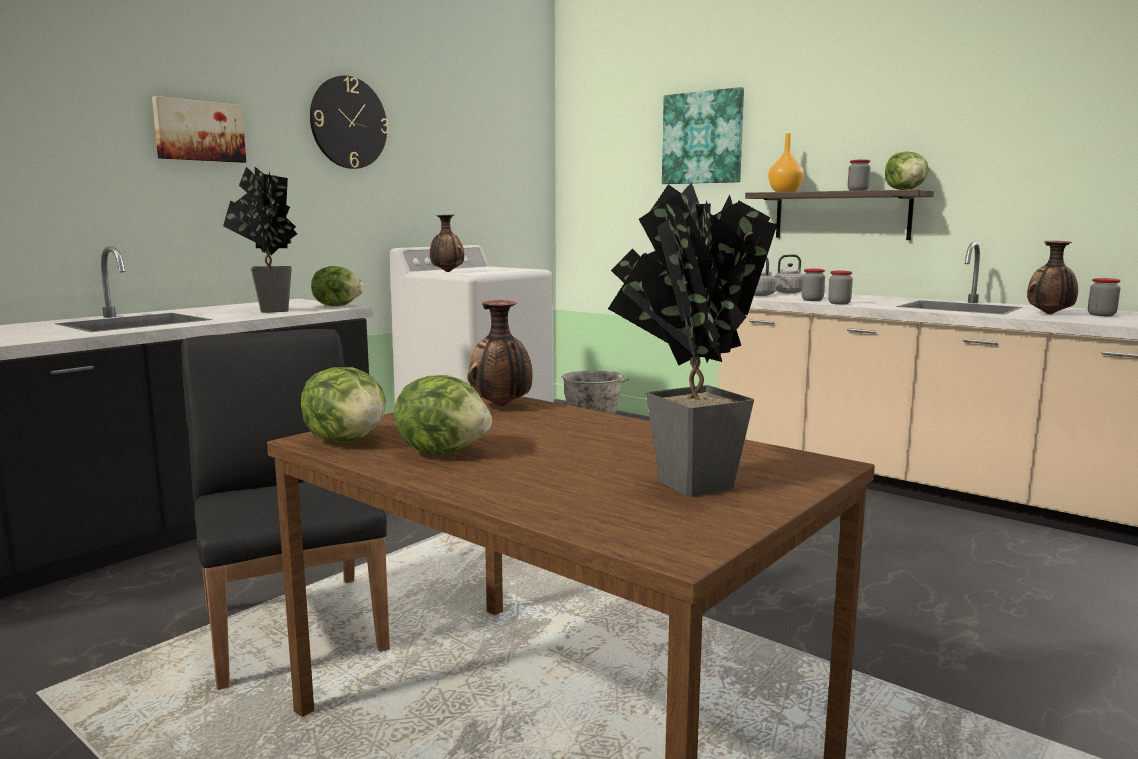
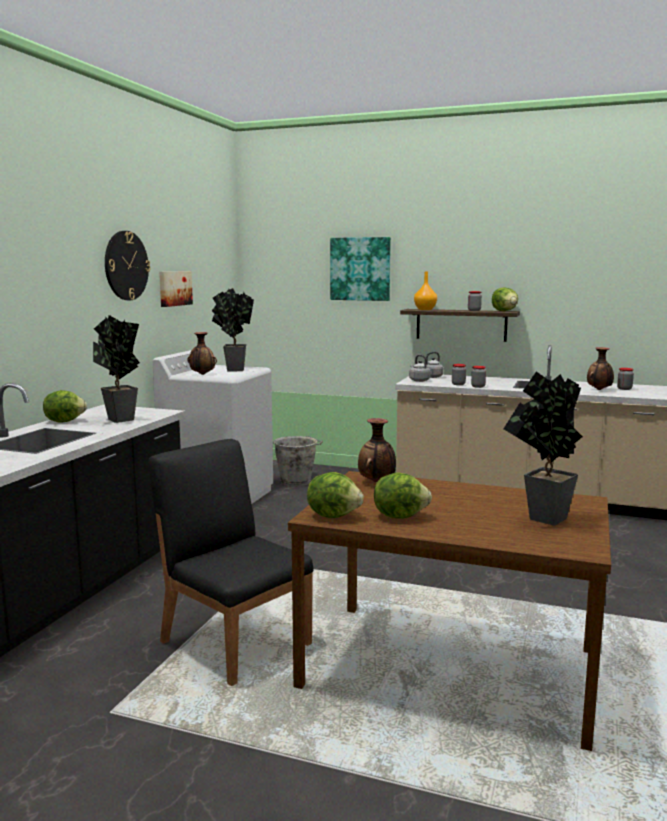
camera: 20 degrees left, 0 degrees up
picture [152,96,246,163] -> picture moved to [159,271,193,307]
lettuce [311,266,364,306] -> lettuce moved to [43,390,87,422]
none -> potted plant [212,288,254,371]

